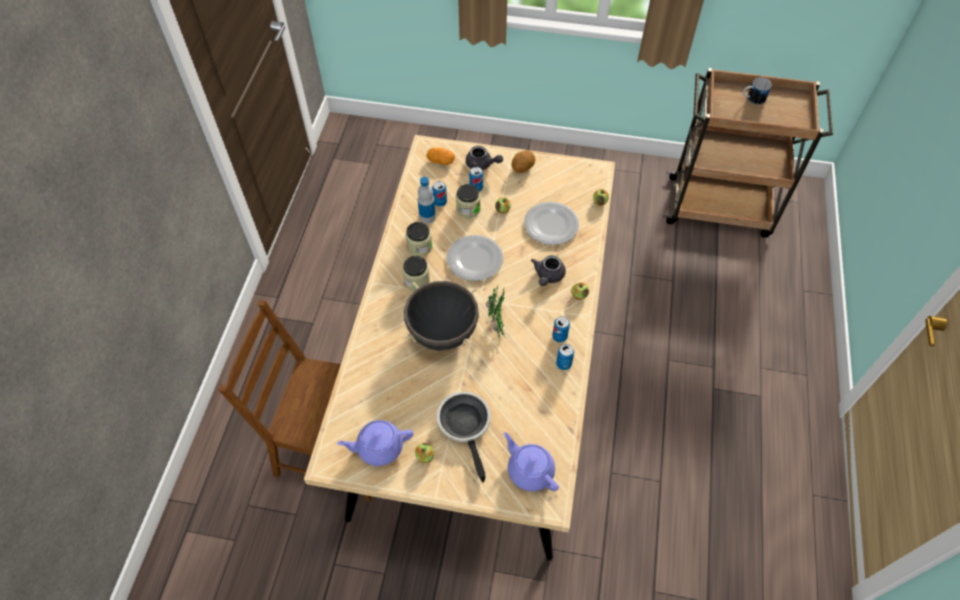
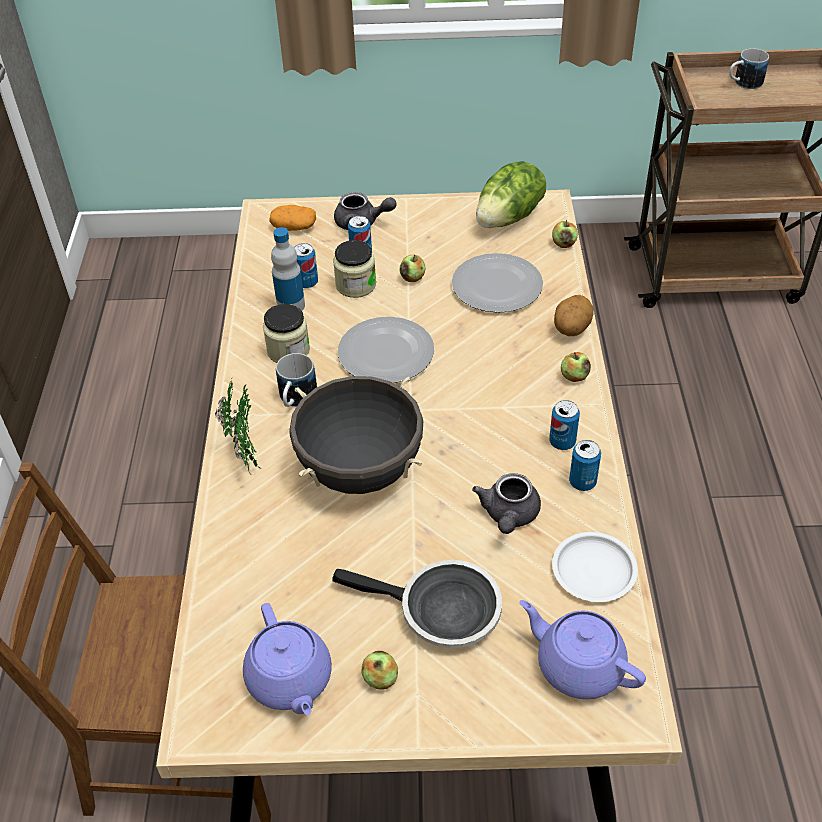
camera: 10 degrees left, 10 degrees down
purple teapot [337,420,413,466] -> purple teapot turned 90 degrees counterclockwise [243,603,332,715]
jar [402,256,430,291] -> mug [276,353,317,407]
frying pan [437,392,491,482] -> frying pan turned 135 degrees clockwise [333,560,502,648]
potted plant [486,285,506,341] -> potted plant moved to [215,379,261,475]
potato [512,150,535,173] -> potato moved to [554,295,594,336]
grey teapot [531,255,566,286] -> grey teapot moved to [472,473,541,534]
none -> lettuce [476,161,546,228]
none -> white plate [552,532,638,602]

